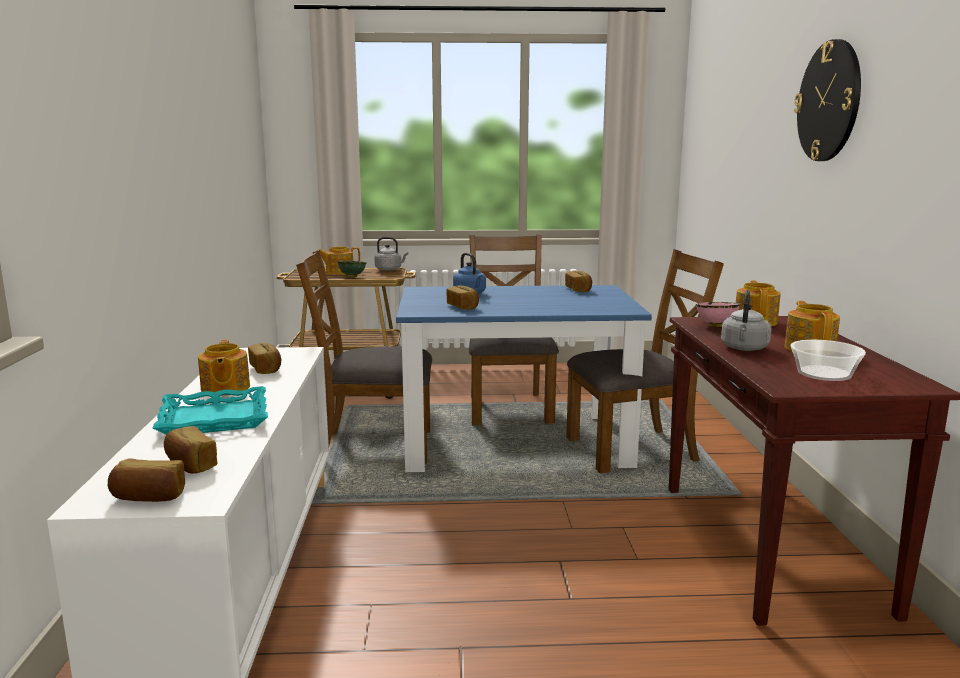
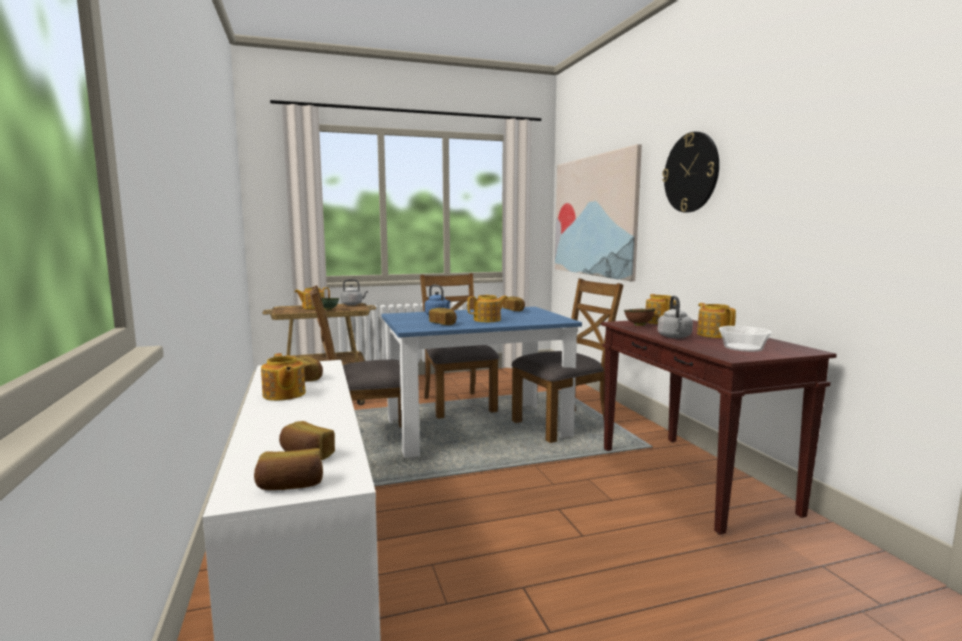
camera: 15 degrees left, 5 degrees down
turquoise tray [153,386,268,435] -> none
pink bowl [696,302,740,327] -> brown bowl [624,308,655,326]
none -> teapot [467,295,508,322]
none -> picture [555,144,642,281]

